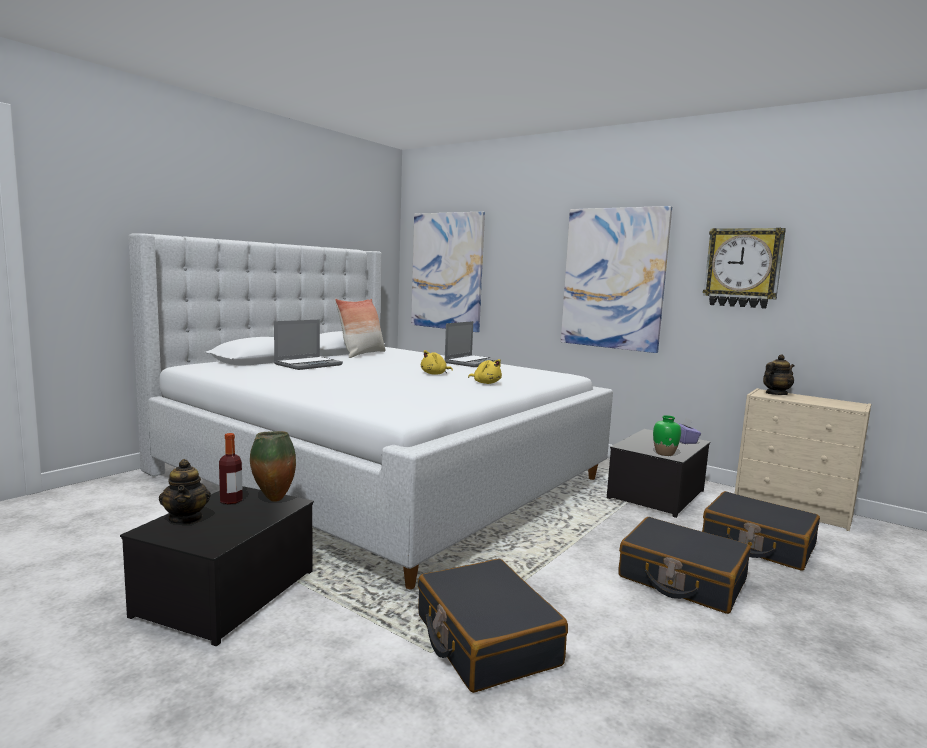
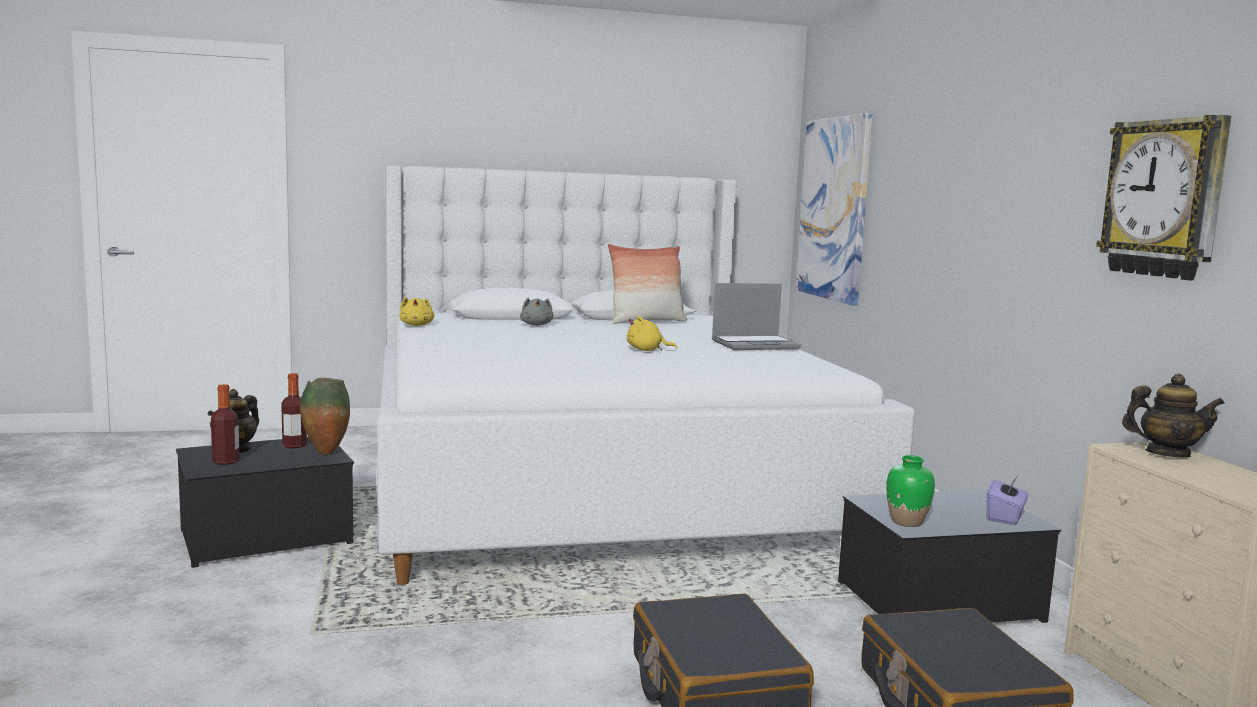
camera: 40 degrees right, 0 degrees up
laptop [274,319,343,370] -> grey plush toy [520,298,554,326]
black suitcase [418,559,568,693] -> none
yellow plush toy [468,359,502,384] -> yellow plush toy moved to [399,297,435,326]
picture [561,206,672,353] -> none
none -> bottle [211,384,240,465]

